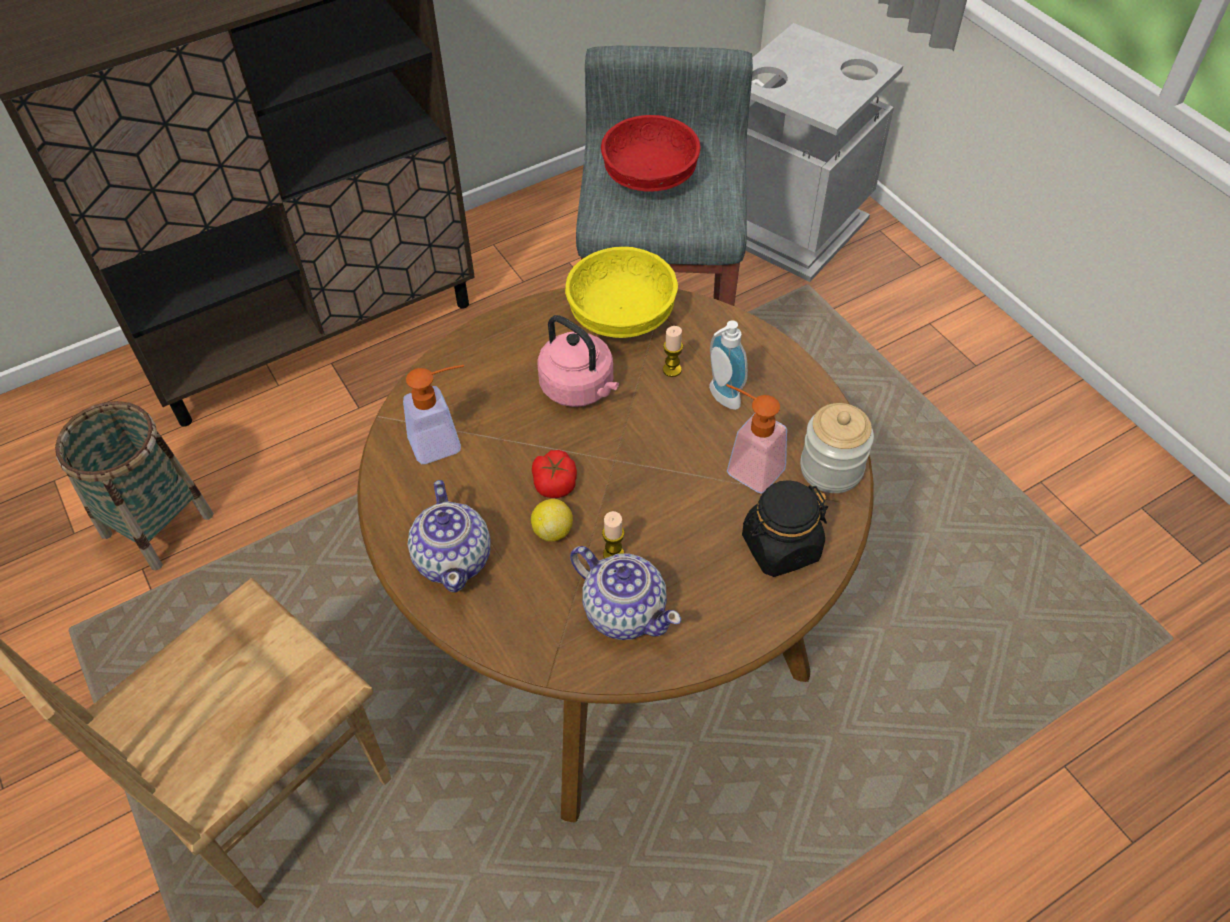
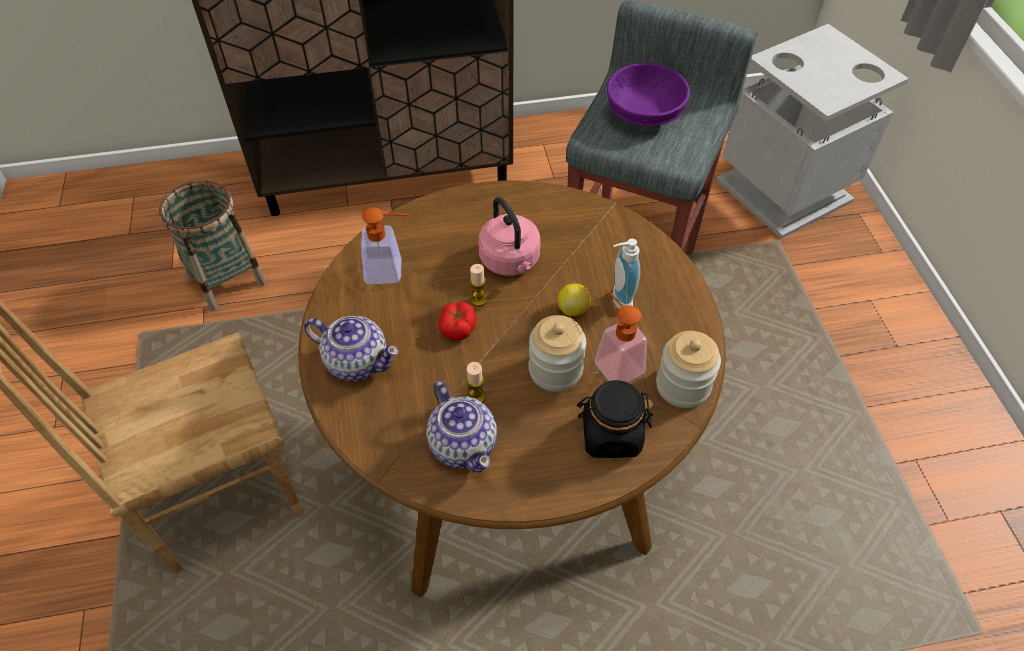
camera: 20 degrees right, 0 degrees up
teapot [408,480,491,593] -> teapot turned 75 degrees counterclockwise [304,316,399,381]
lemon [531,499,573,542] -> lemon moved to [558,284,591,316]
yellow bowl [565,247,678,338] -> none
red bowl [601,115,701,192] -> purple bowl [607,63,690,126]
candle [663,326,683,377] -> candle moved to [469,264,487,306]
none -> jar [529,315,586,392]

